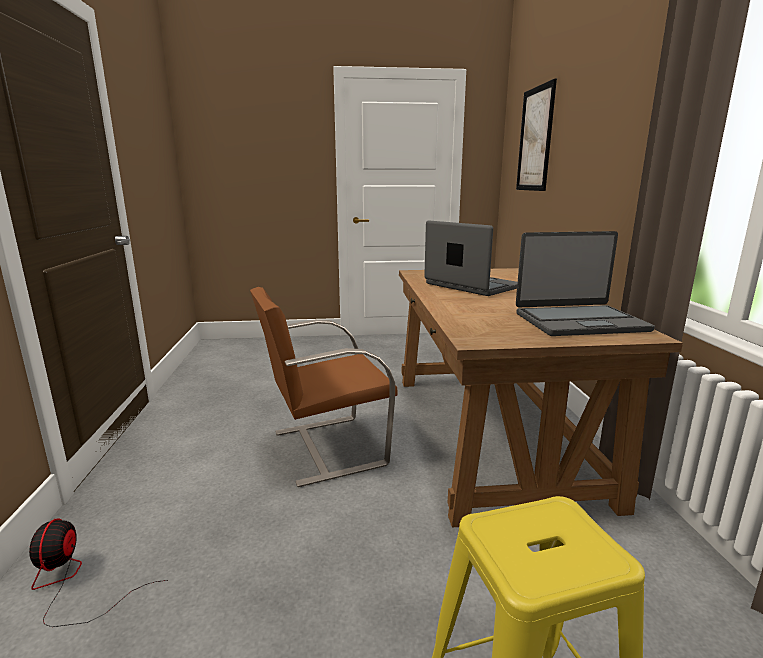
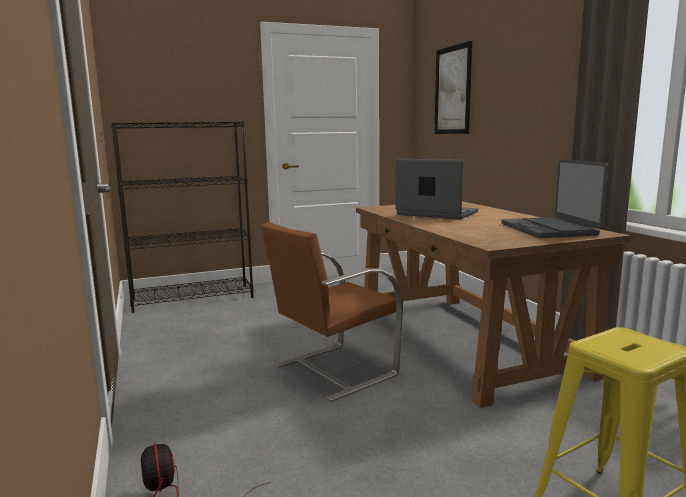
camera: 15 degrees left, 5 degrees down
laptop [516,231,655,336] -> laptop turned 105 degrees clockwise [501,159,608,238]
none -> black bookcase [111,121,254,313]

